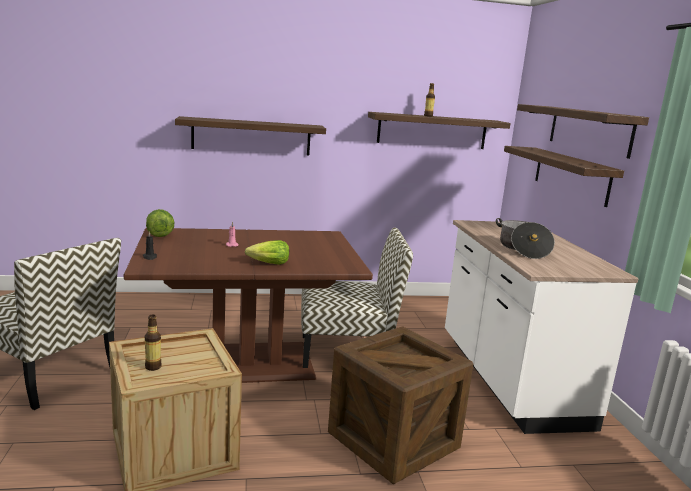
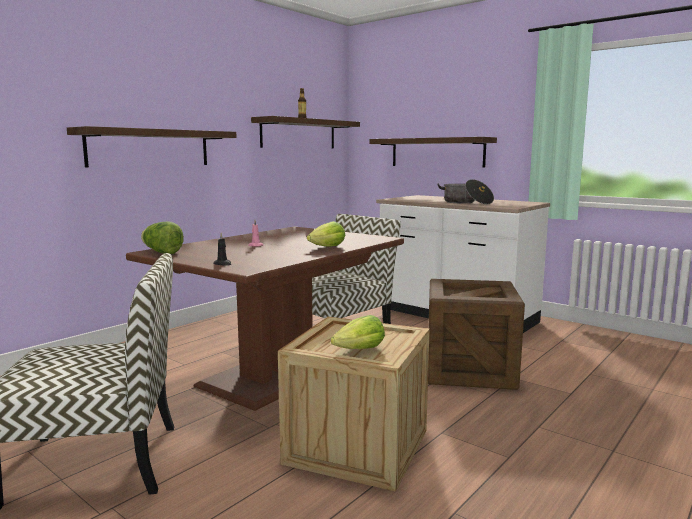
camera: 40 degrees left, 5 degrees down
bottle [145,315,162,371] -> lettuce [331,315,385,349]
shelf [517,104,649,159] -> none

